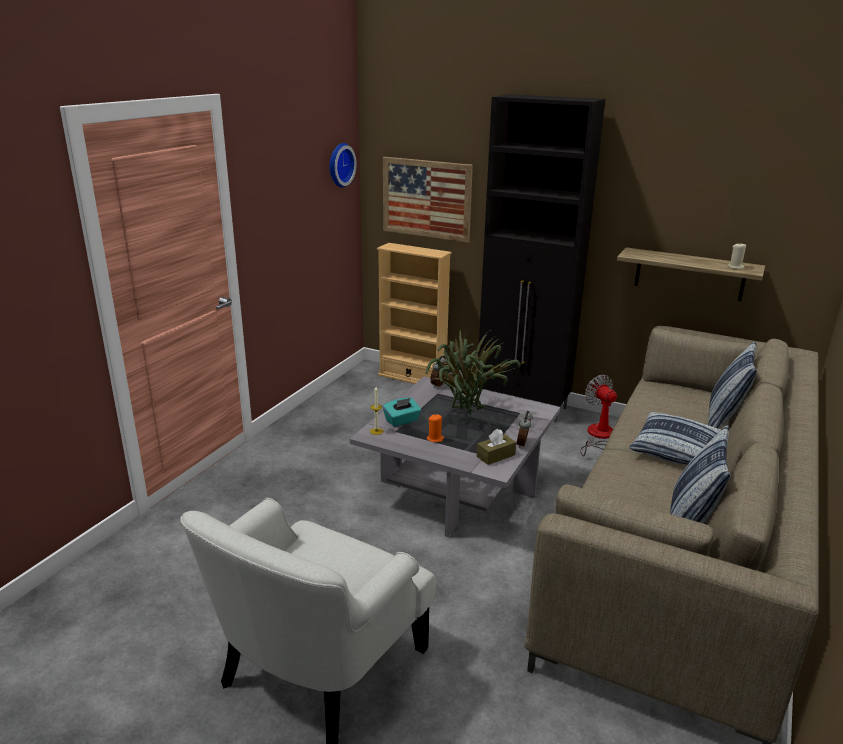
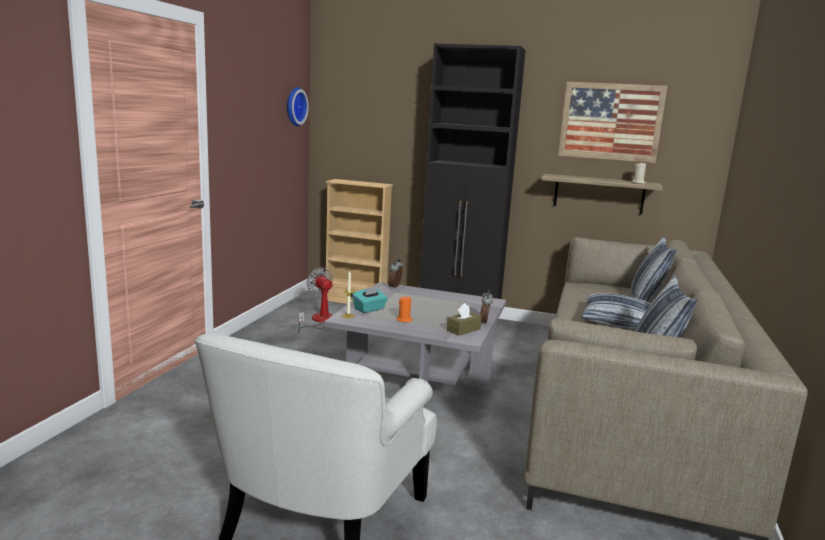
camera: 10 degrees left, 10 degrees down
picture [383,157,473,243] -> picture moved to [558,82,667,163]
potted plant [425,329,520,414] -> none
fan [580,375,617,456] -> fan moved to [298,267,333,333]

